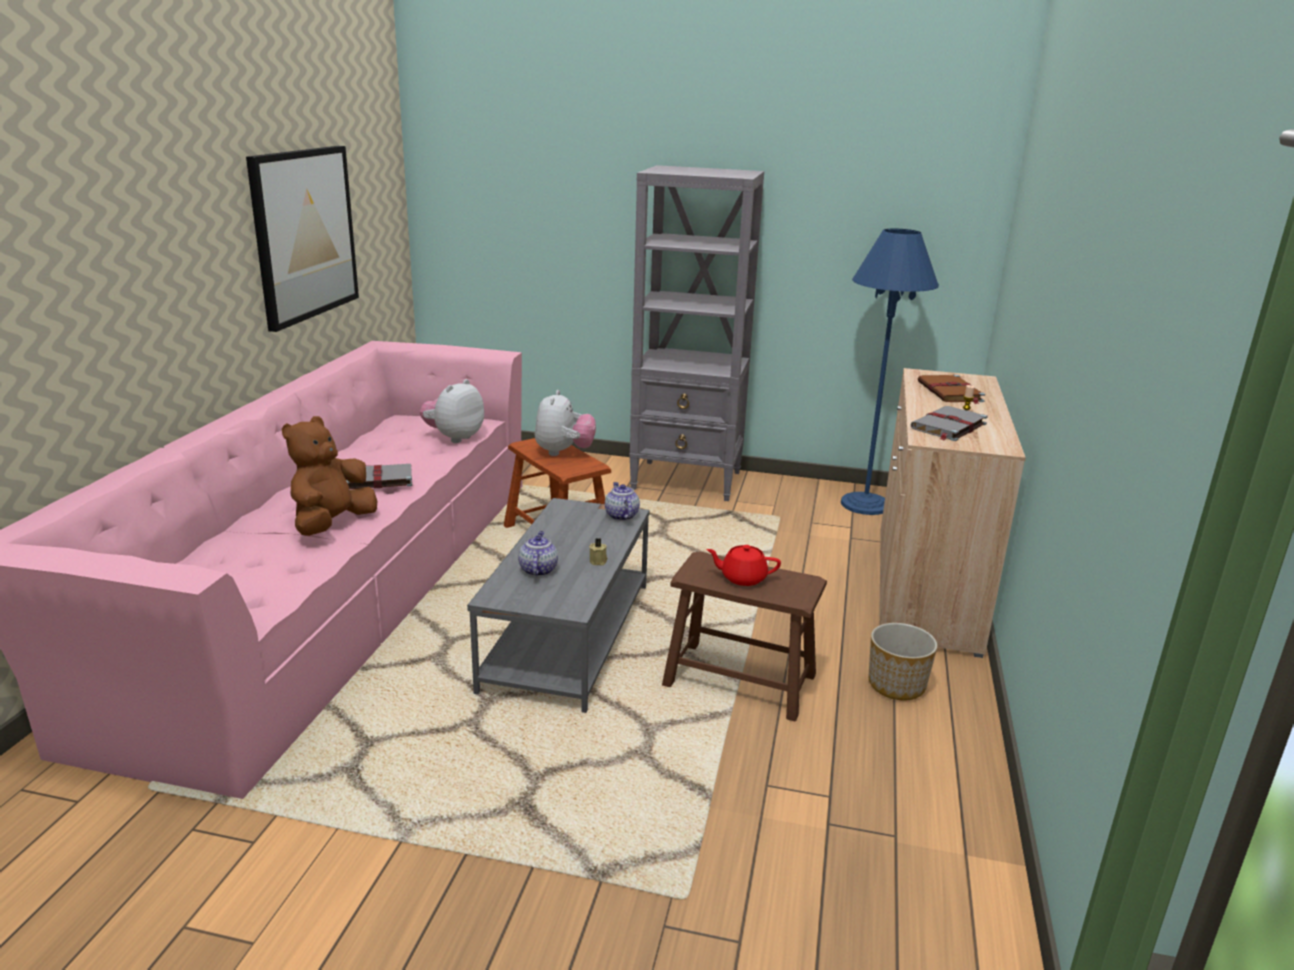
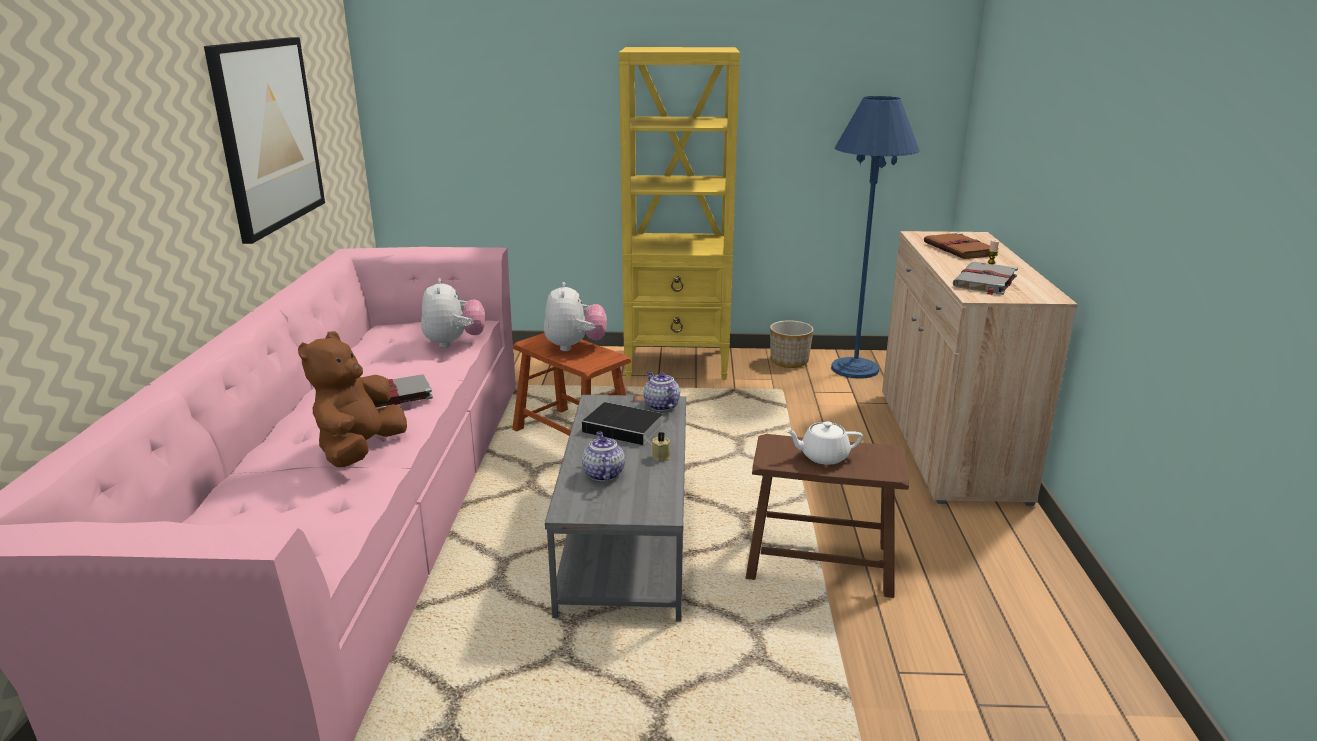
camera: 10 degrees left, 0 degrees up
plush toy [419,379,484,443] -> plush toy turned 150 degrees clockwise [421,278,485,348]
grey bookcase [629,165,764,501] -> yellow bookcase [619,47,740,380]
red teapot [706,545,781,586] -> white teapot [786,421,863,465]
planter [869,623,938,701] -> planter moved to [770,320,814,368]
none -> book [582,402,663,445]

